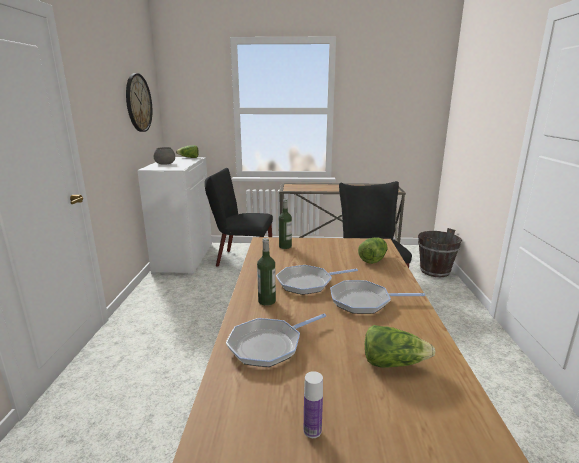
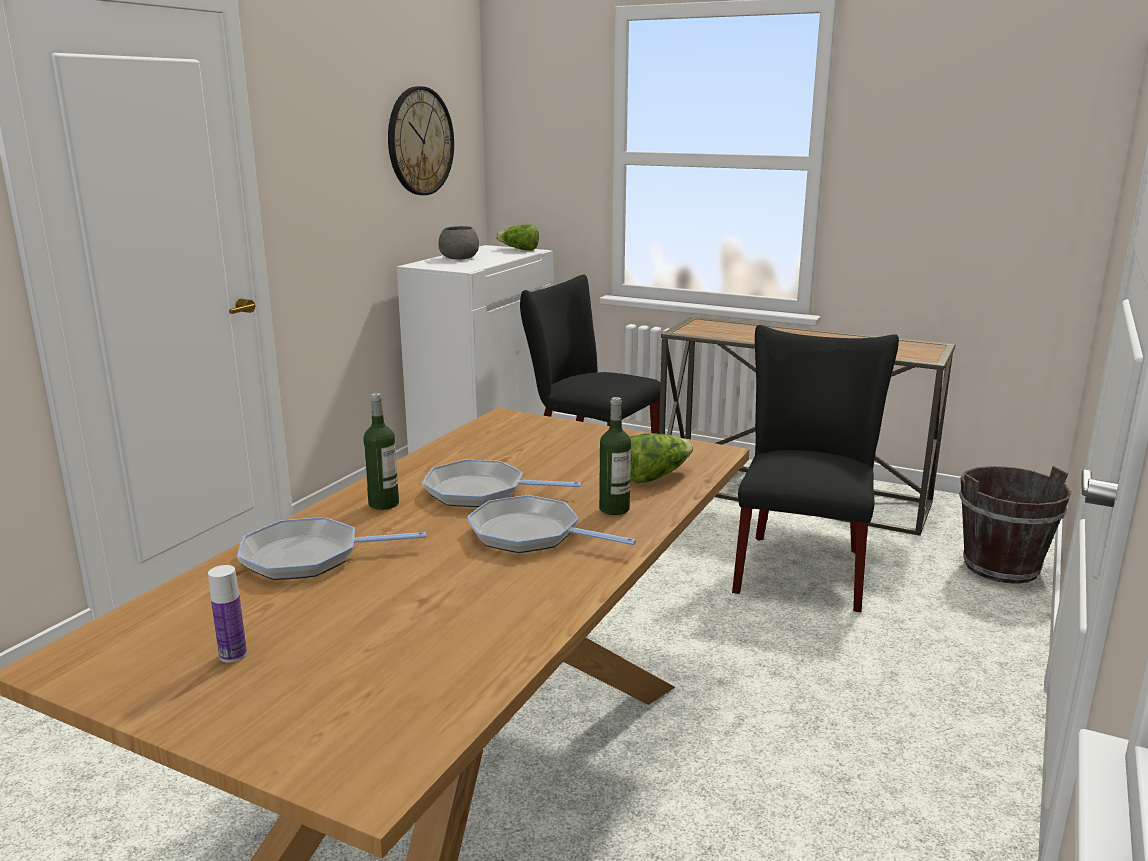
camera: 25 degrees right, 0 degrees up
bottle [279,199,292,249] -> bottle moved to [599,397,631,515]
lettuce [365,325,435,368] -> none

